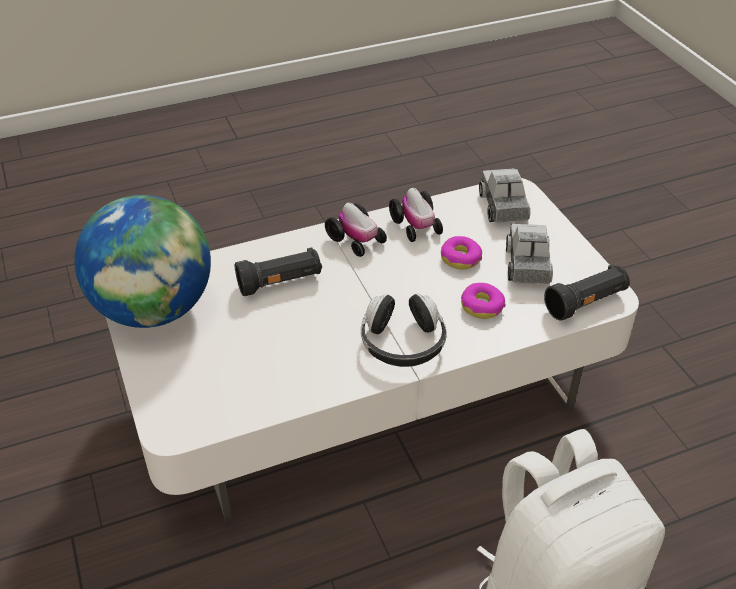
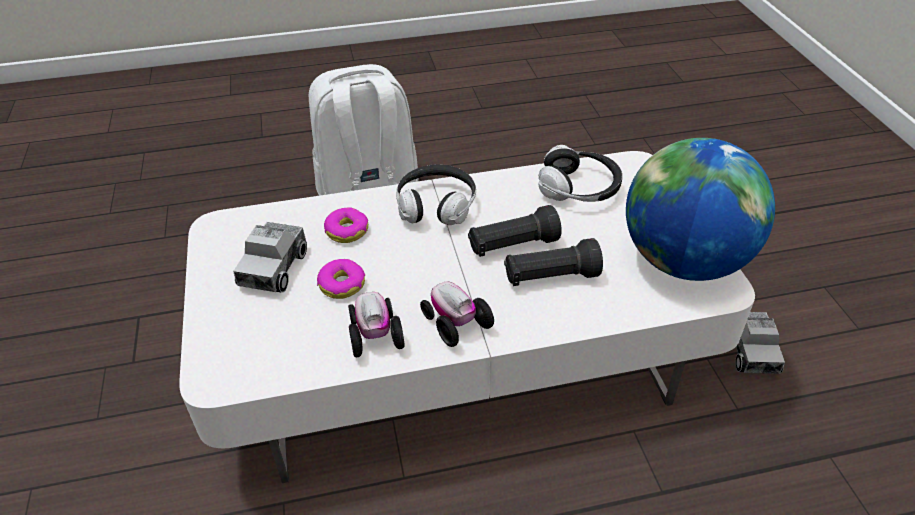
camera: 170 degrees left, 0 degrees up
toy truck [479,169,530,223] -> toy truck moved to [735,312,785,374]
black flashlight [544,264,630,321] -> black flashlight moved to [468,205,562,257]
none -> headphones [538,145,622,202]

